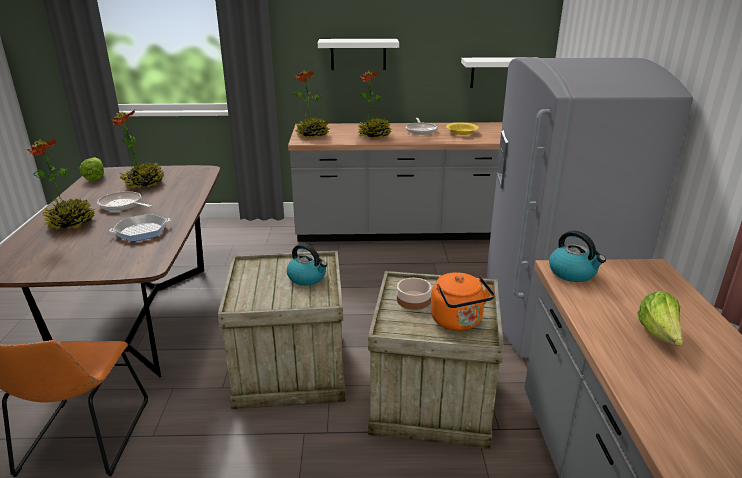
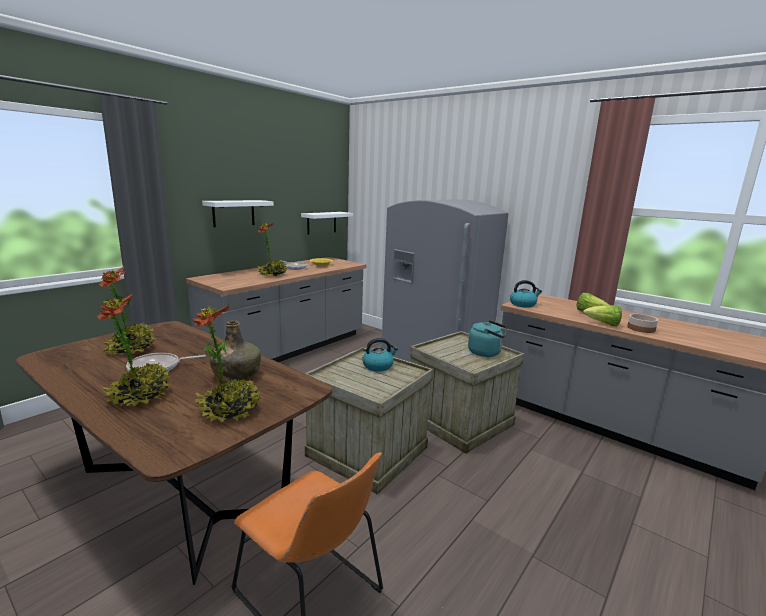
camera: 50 degrees left, 10 degrees down
lettuce [80,157,104,181] -> lettuce moved to [583,305,622,326]
frying pan [109,214,170,242] -> green bottle [209,320,261,381]
potted plant [294,71,330,138] -> potted plant moved to [192,304,260,422]
bowl [397,278,432,310] -> bowl moved to [627,314,658,333]
orange kettle [431,272,495,331] -> turquoise kettle [468,320,507,357]

